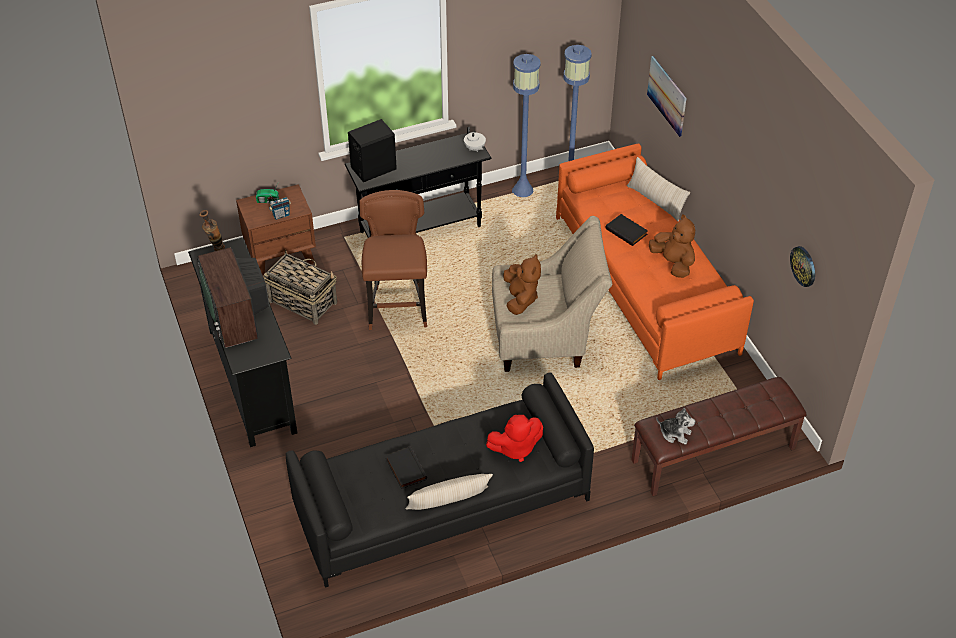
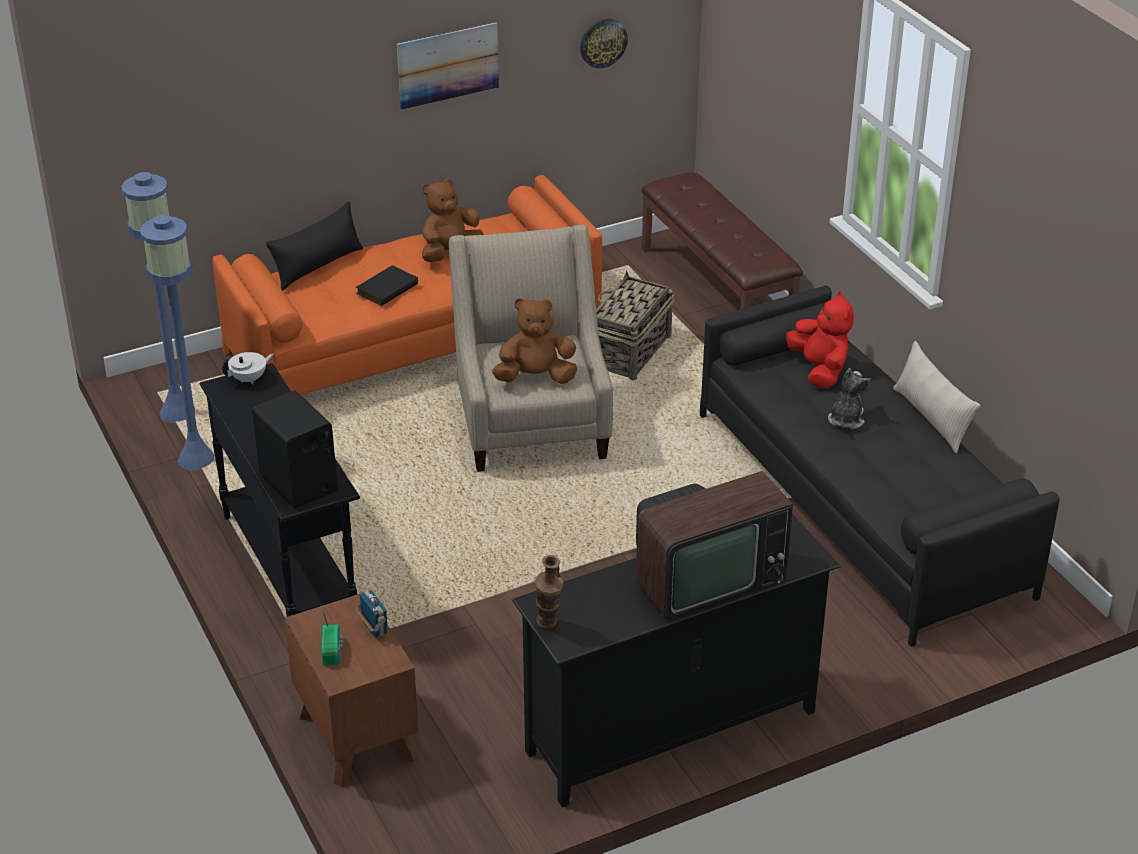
camera: 95 degrees left, 10 degrees down
basket [263,250,337,325] -> basket moved to [596,271,674,380]
brown stool [359,190,427,330] -> none
black book [386,446,427,489] -> none
beige pillow [627,157,690,222] -> black pillow [266,202,363,290]
picture [647,56,687,137] -> picture moved to [397,22,499,110]
plush toy [656,408,695,445] -> plush toy moved to [828,368,871,429]

